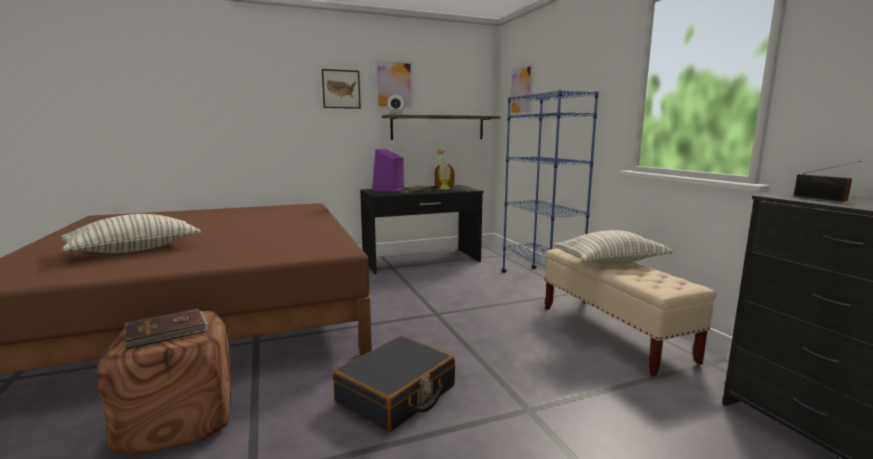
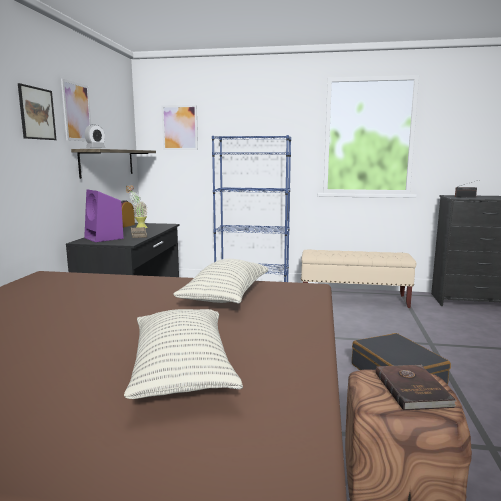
camera: 60 degrees left, 0 degrees up
pillow [554,230,673,265] -> pillow moved to [173,259,269,304]

